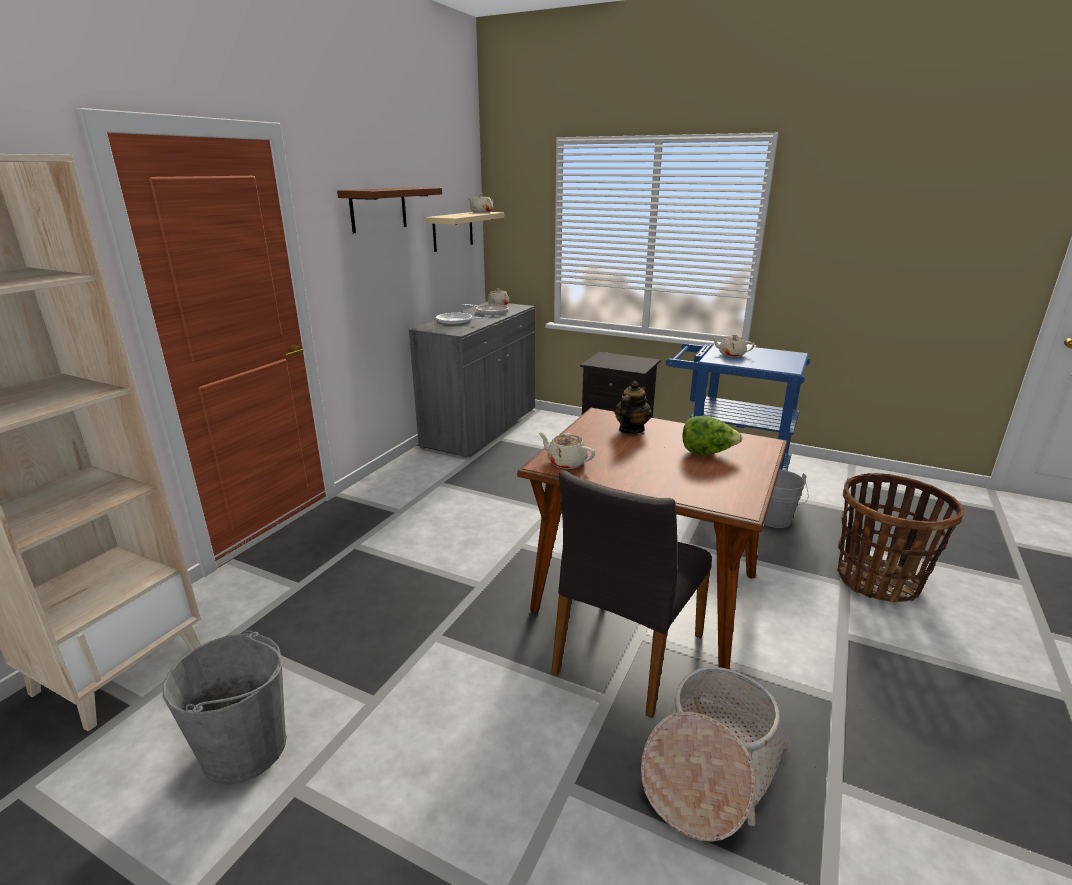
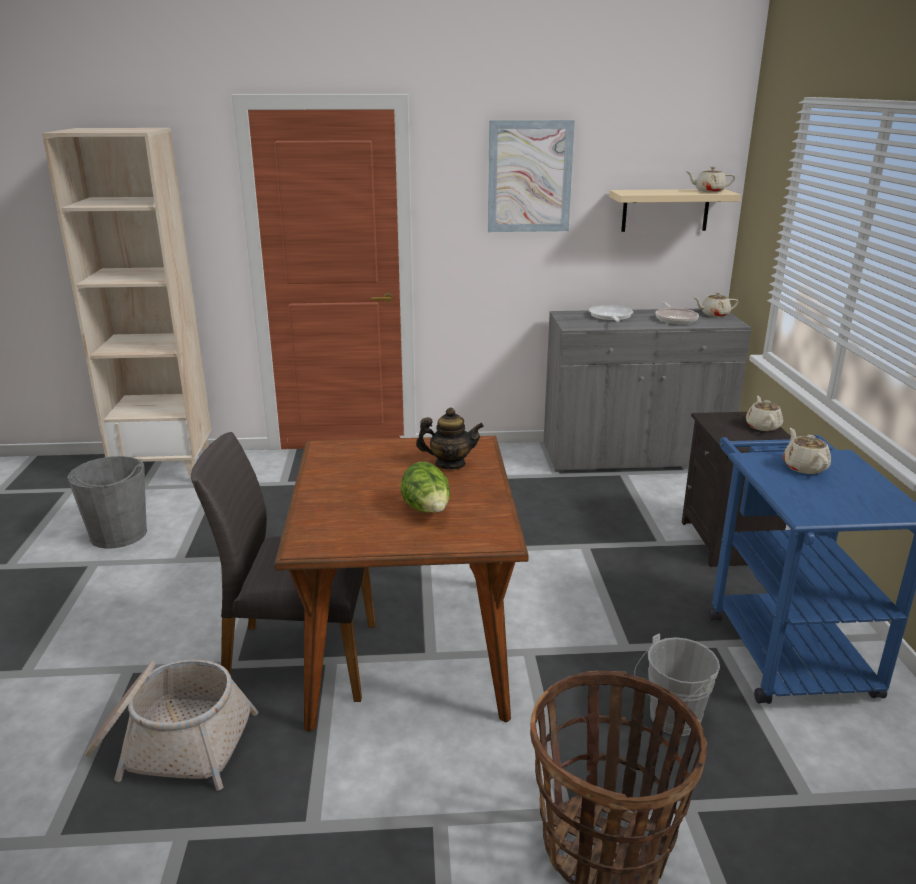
camera: 60 degrees right, 0 degrees up
brown shelf [337,187,442,233] -> picture [488,120,575,232]
beige teapot [539,432,595,469] -> beige teapot moved to [746,396,783,431]

